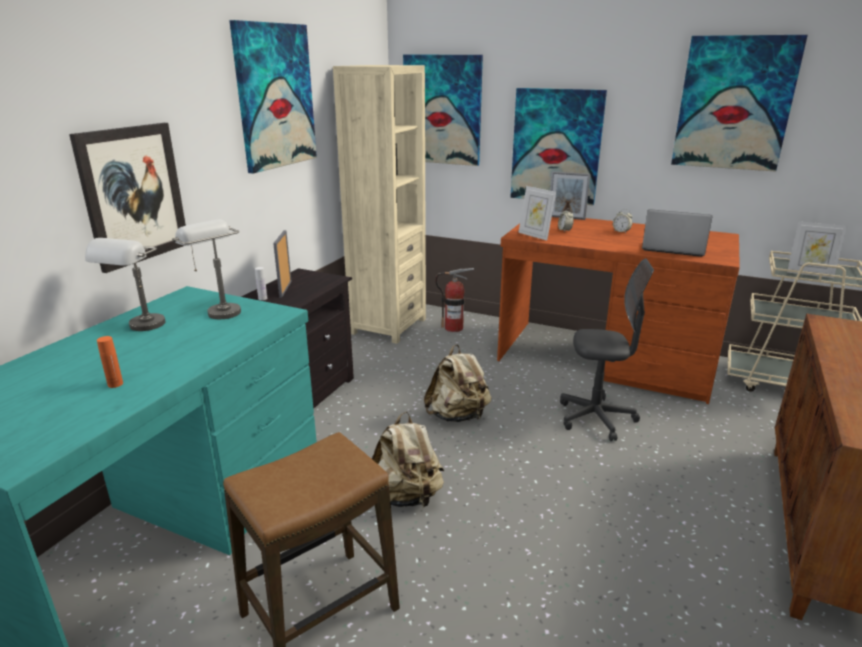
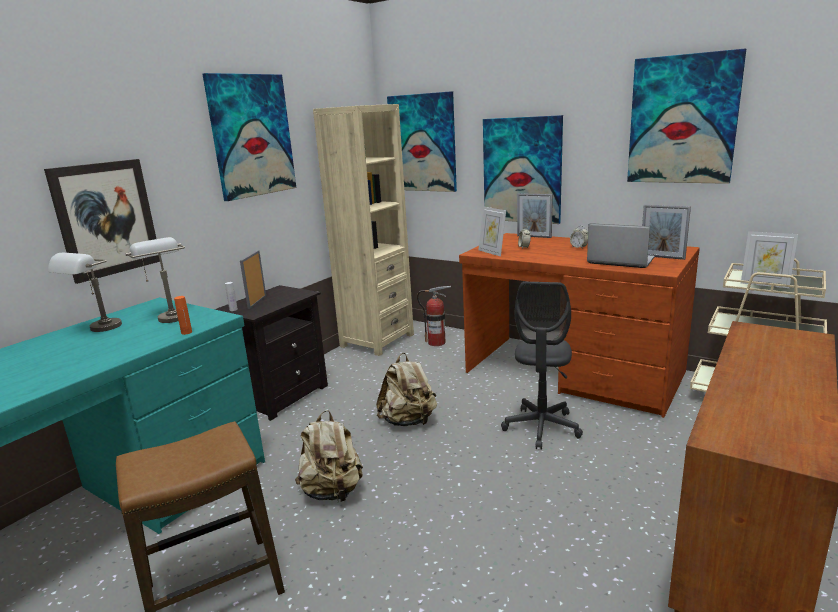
camera: 10 degrees right, 5 degrees down
orange bottle [97,336,123,388] -> orange bottle moved to [174,296,192,335]
grey office chair [560,259,654,441] -> grey office chair turned 90 degrees clockwise [501,282,583,450]
none -> picture frame [642,205,691,260]

